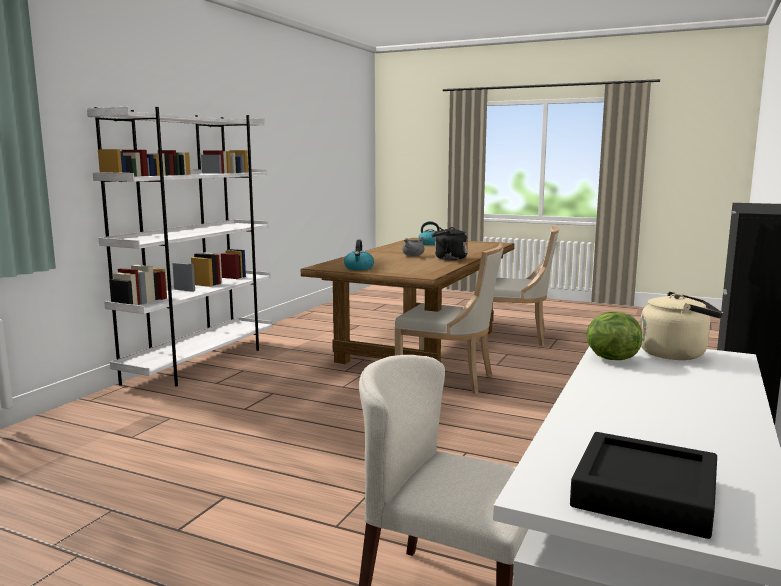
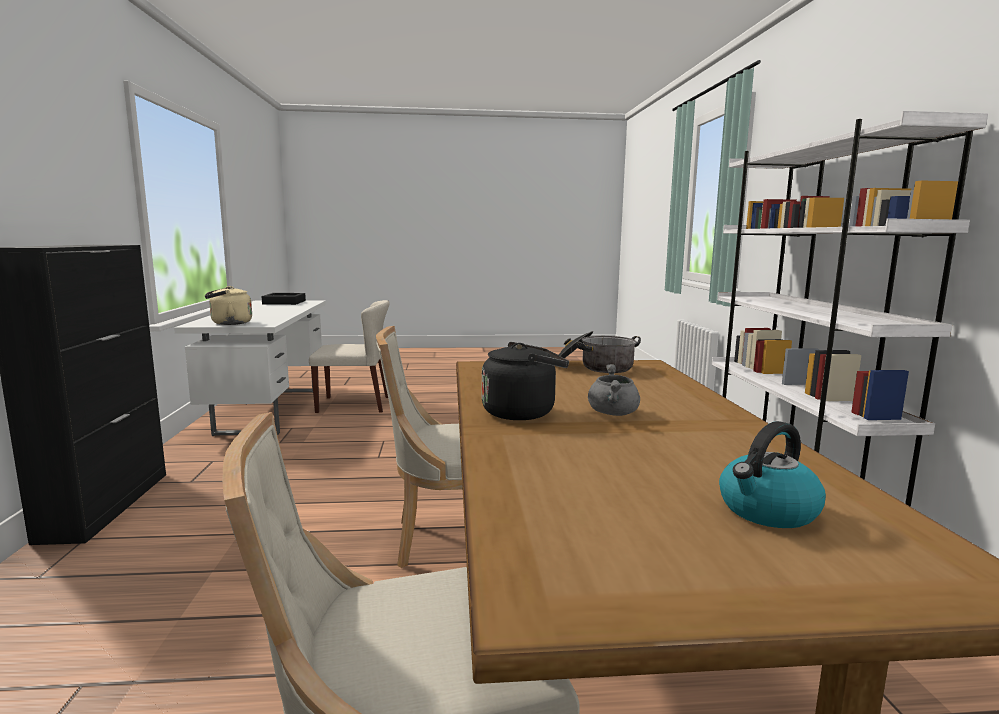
camera: 150 degrees right, 0 degrees up
kettle [344,240,374,270] -> cooking pot [559,331,641,373]
lettuce [586,312,642,360] -> none

